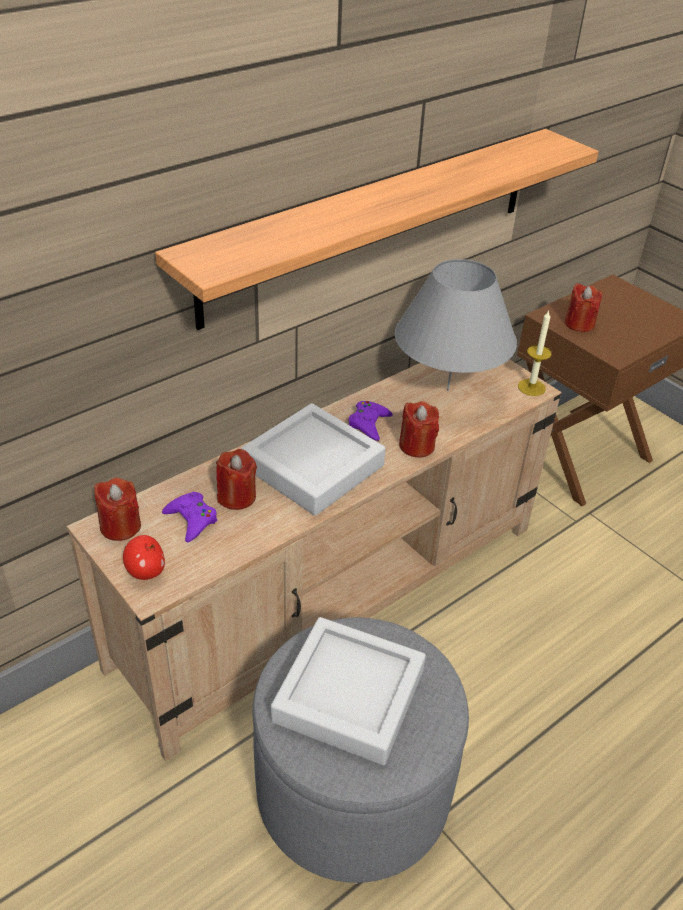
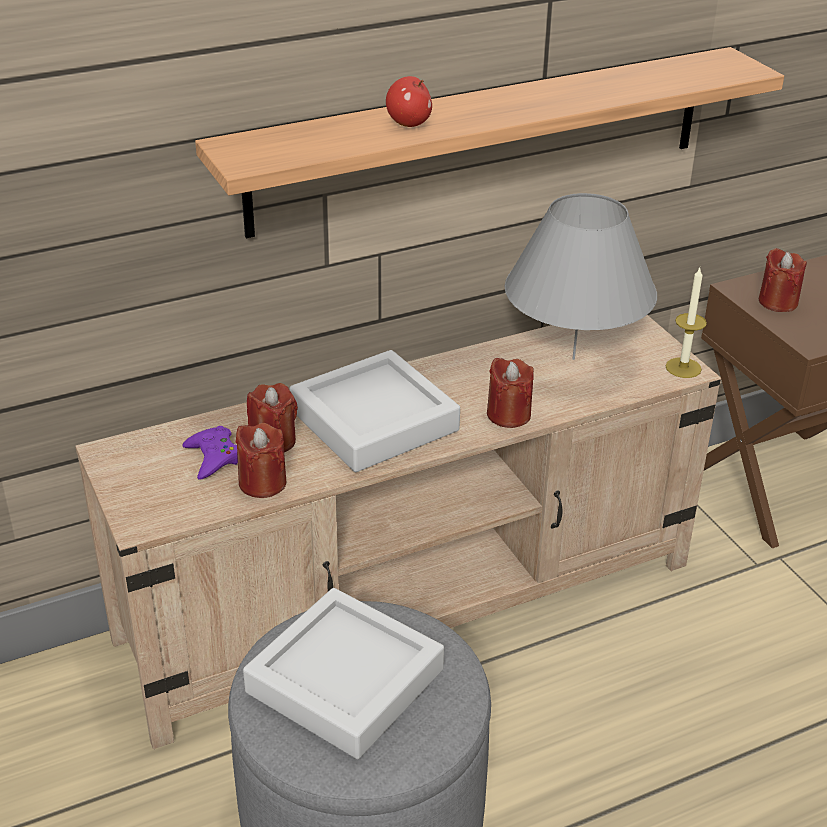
camera: 15 degrees right, 5 degrees down
red candle [94,478,141,541] -> red candle moved to [236,423,286,498]
apple [123,535,165,580] -> apple moved to [386,76,432,127]
purple game controller [349,401,393,441] -> none

